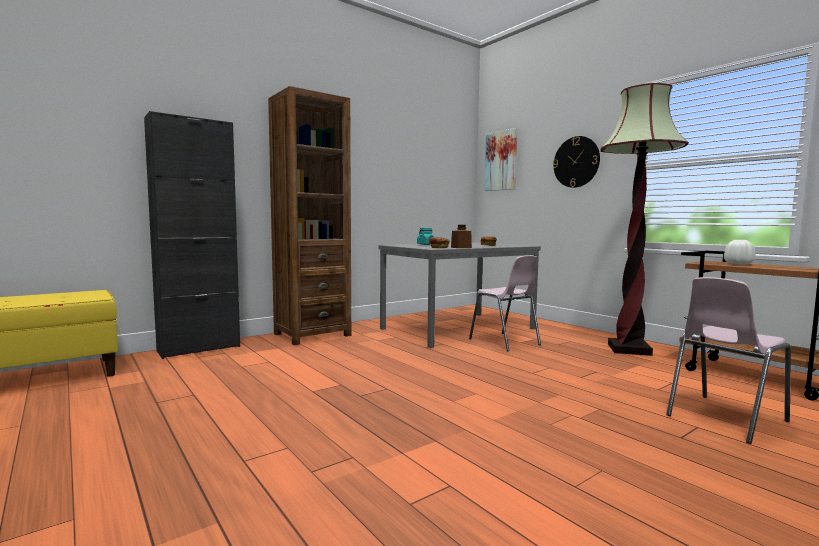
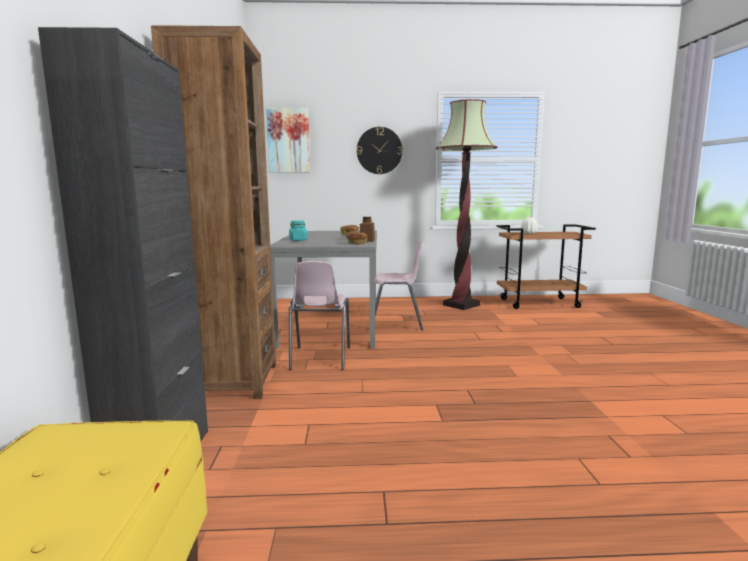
camera: 55 degrees left, 5 degrees up
pink chair [666,277,791,444] -> pink chair moved to [289,261,350,370]

